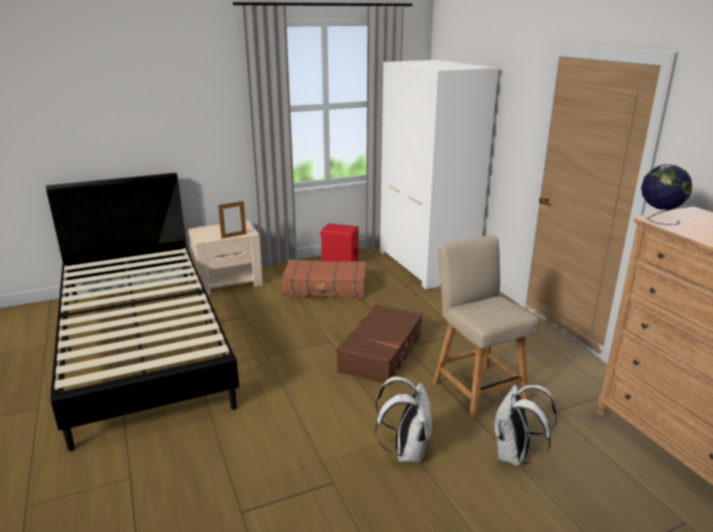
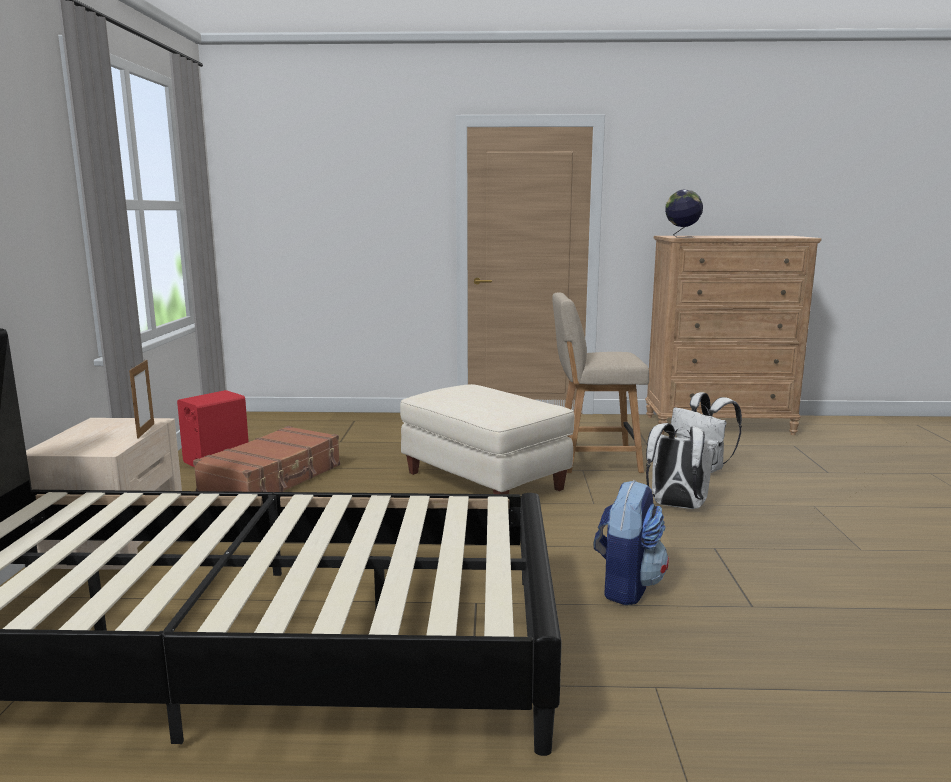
camera: 65 degrees left, 10 degrees down
brown suitcase [336,304,423,385] -> beige ottoman [400,384,575,494]
white wardrobe [380,60,499,290] -> none
none -> backpack [593,480,669,605]

